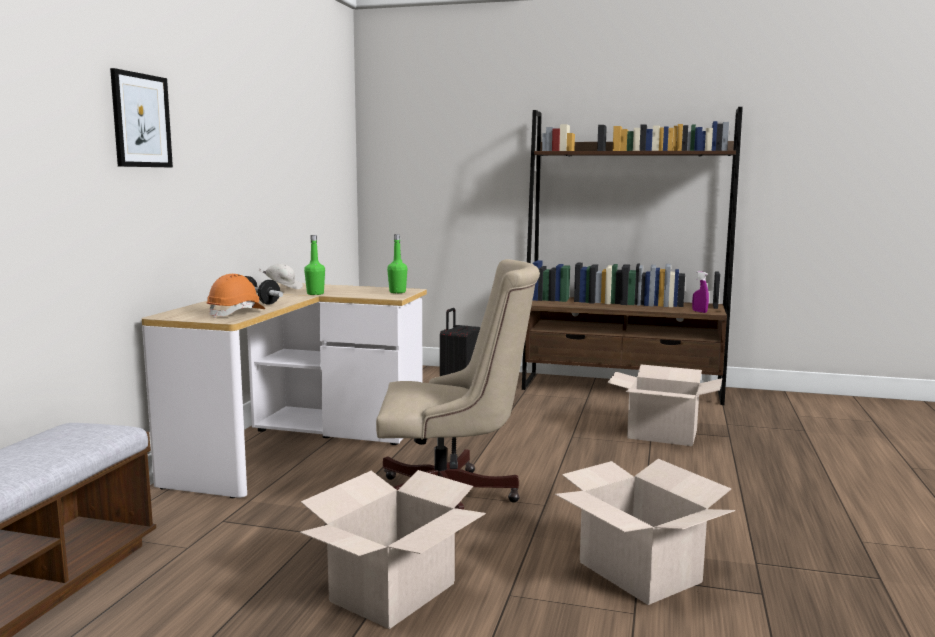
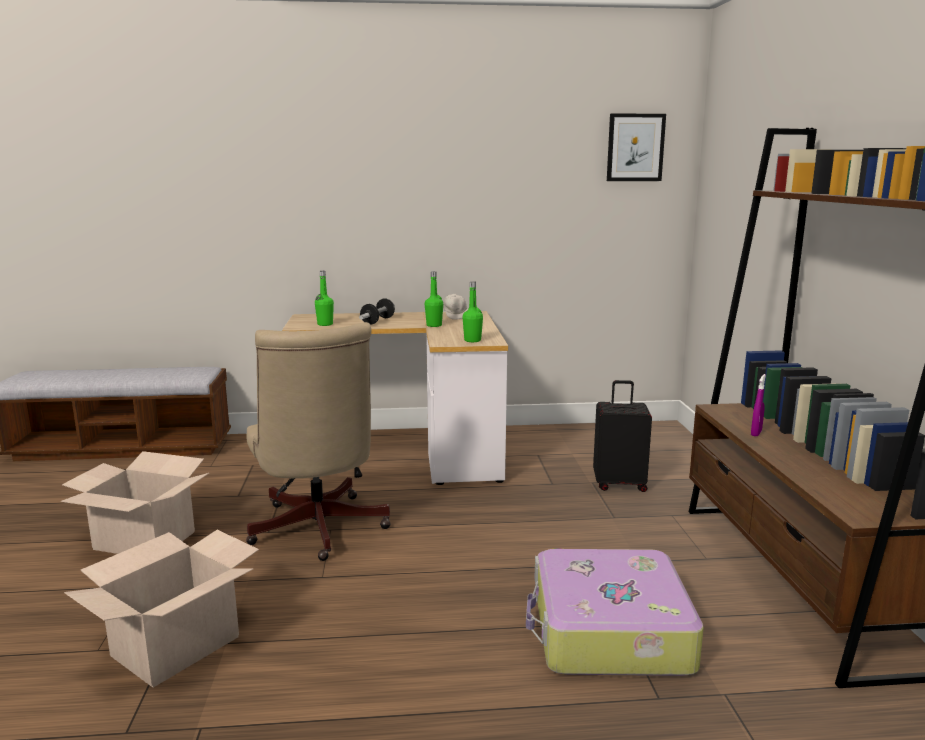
camera: 70 degrees right, 5 degrees up
picture [110,68,173,167] -> picture moved to [607,113,666,181]
orange hard hat [207,274,265,318] -> green bottle [315,271,334,326]
cardboard box [607,364,722,446] -> suitcase [526,549,704,676]
purple spray bottle [692,271,709,313] -> purple spray bottle moved to [751,374,766,436]

